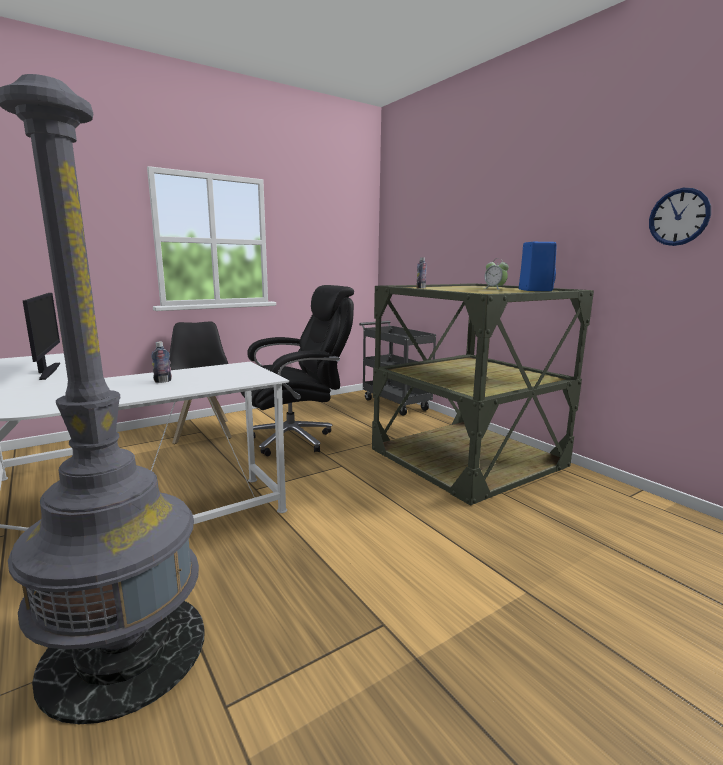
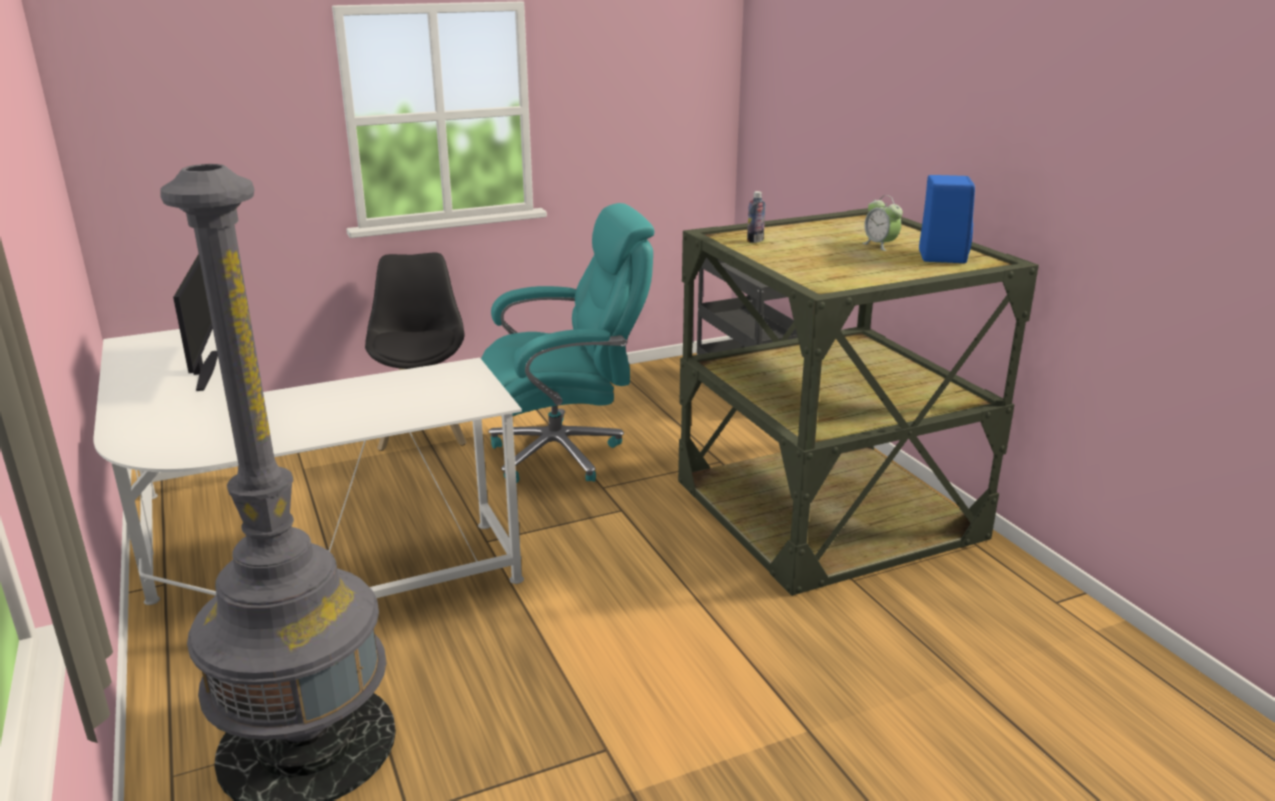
camera: 10 degrees right, 10 degrees up
bottle [151,342,172,383] -> none
black office chair [241,285,354,456] -> turquoise office chair [481,203,654,483]
wall clock [649,188,711,246] -> none

